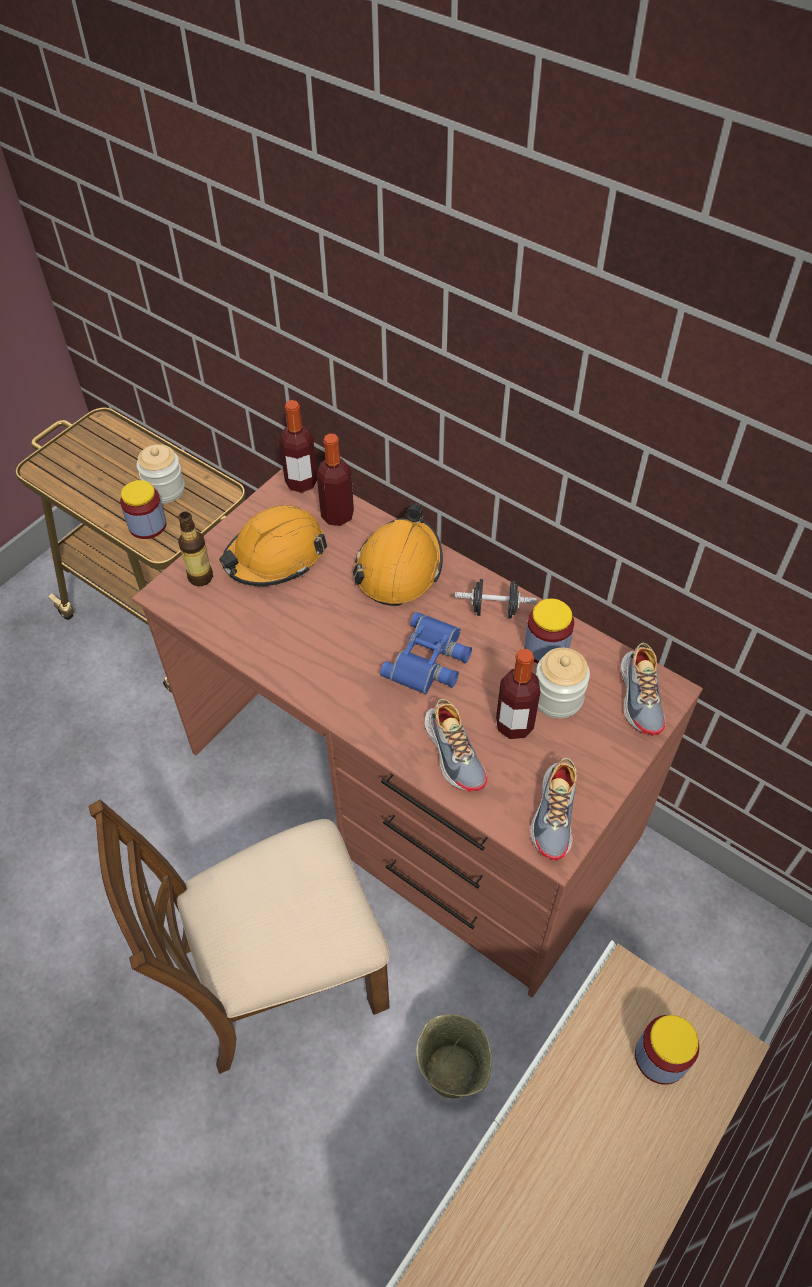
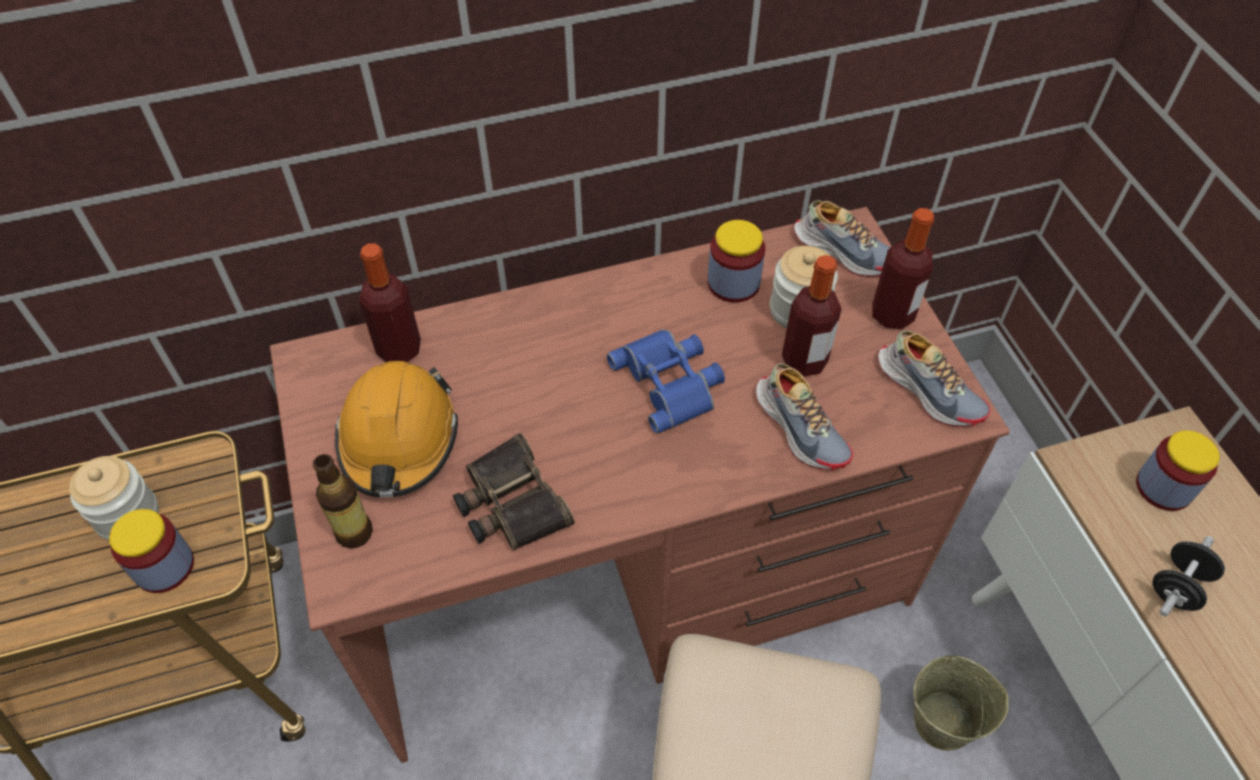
camera: 55 degrees left, 0 degrees up
bottle [279,400,317,493] -> bottle moved to [872,208,934,330]
orange hard hat [353,503,443,606] -> none
shoe [424,699,487,792] -> shoe turned 45 degrees clockwise [756,364,853,470]
black dumbbell [455,579,537,618] -> black dumbbell moved to [1152,536,1225,616]
none -> binoculars [453,433,575,551]

